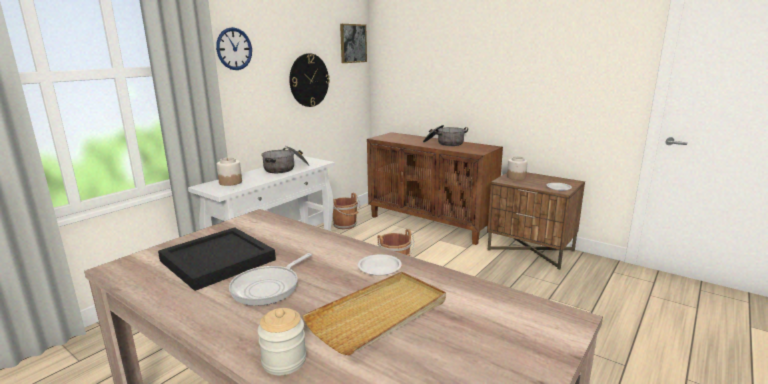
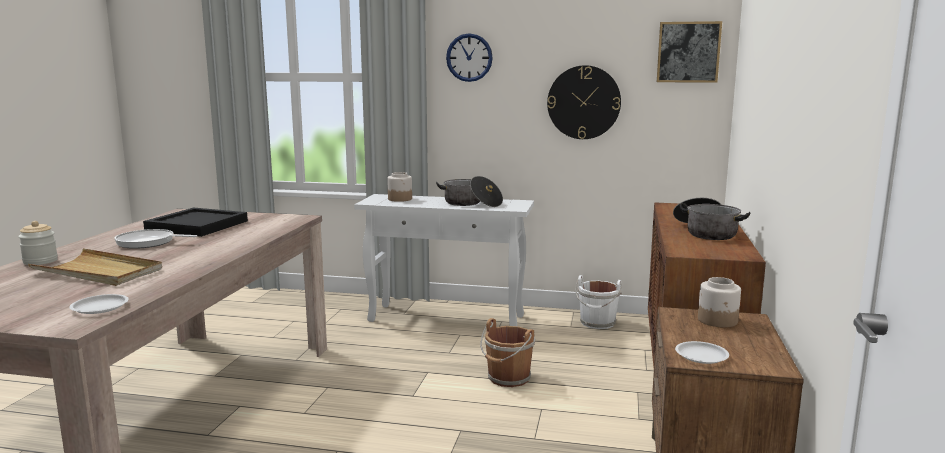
camera: 65 degrees right, 5 degrees down
brown bucket [333,193,360,230] -> white bucket [575,275,622,329]
white plate [358,254,402,276] -> white plate moved to [69,294,129,314]

